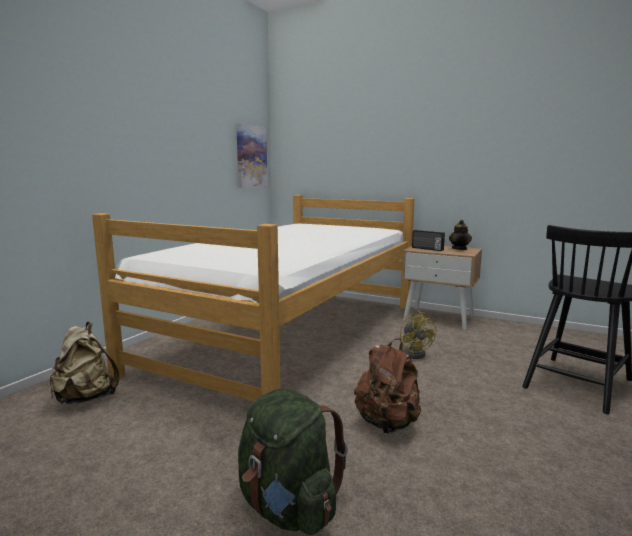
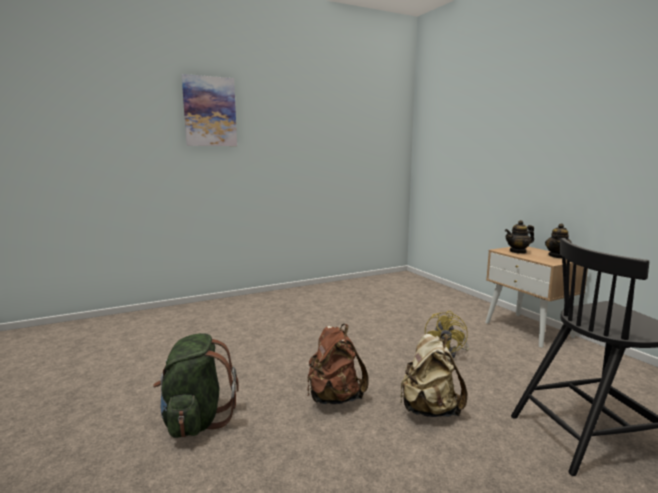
camera: 35 degrees right, 0 degrees up
beige backpack [50,322,119,404] -> beige backpack moved to [400,333,467,417]
bed [92,195,414,401] -> none
picture [236,124,268,188] -> picture moved to [182,74,237,146]
radio [412,230,445,251] -> teapot [505,220,534,254]

